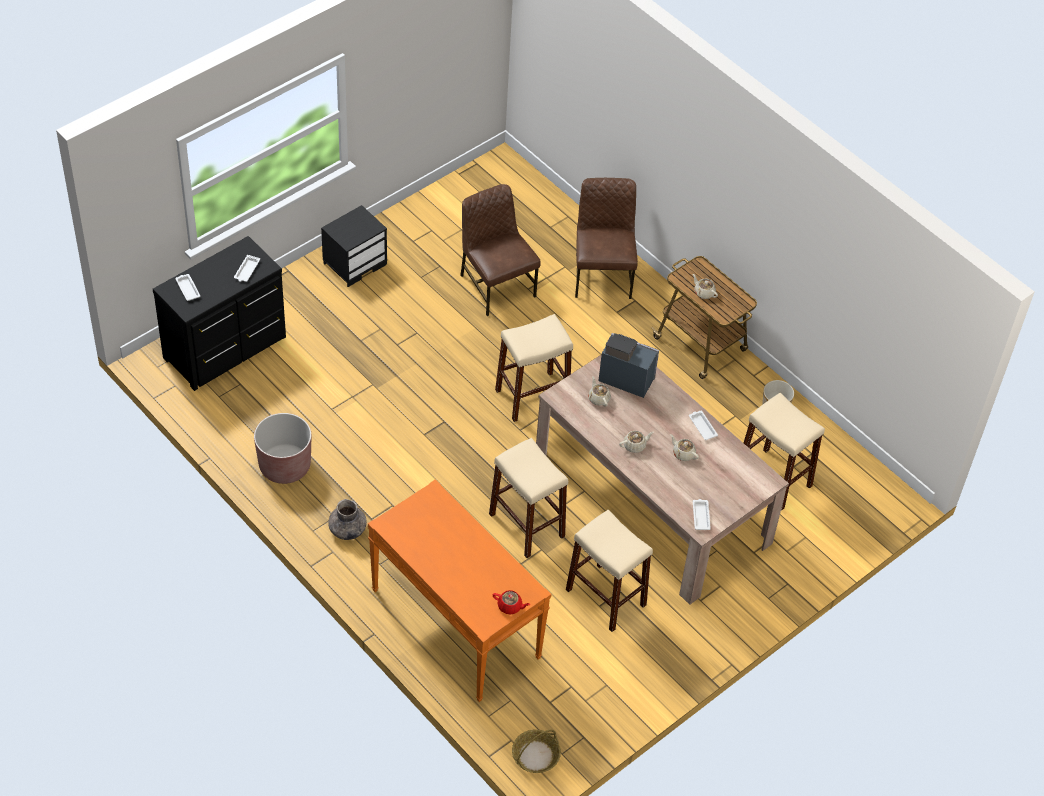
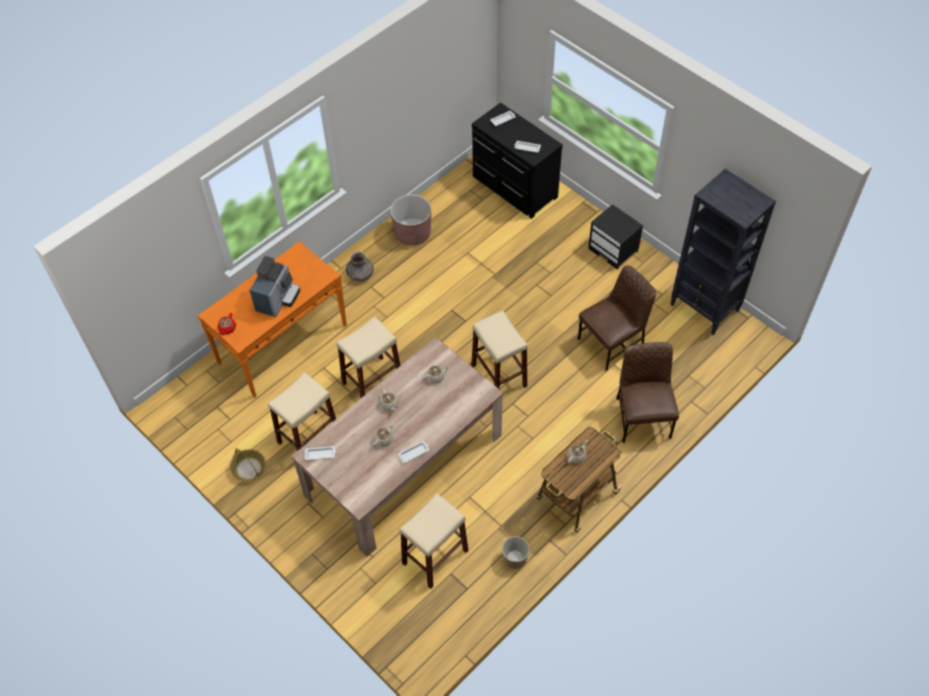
camera: 90 degrees right, 5 degrees up
basket [512,729,561,773] -> basket moved to [229,448,266,482]
brown chair [575,178,638,299] -> brown chair turned 90 degrees counterclockwise [617,342,679,443]
coffee machine [598,333,659,398] -> coffee machine moved to [250,256,300,318]
none -> black bookcase [670,169,776,335]

